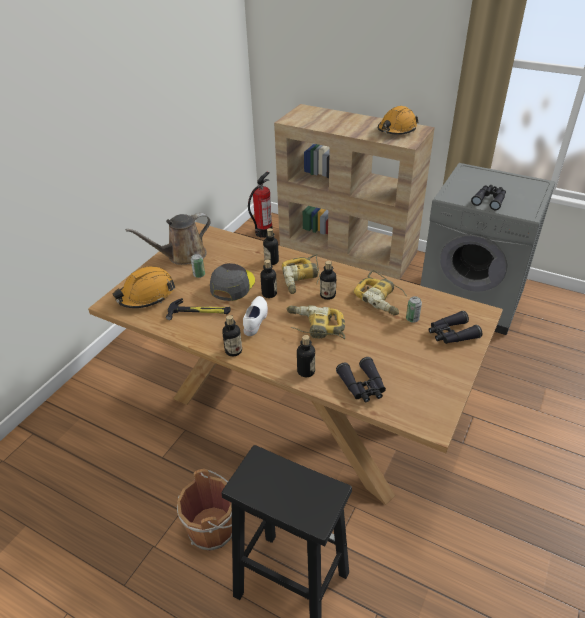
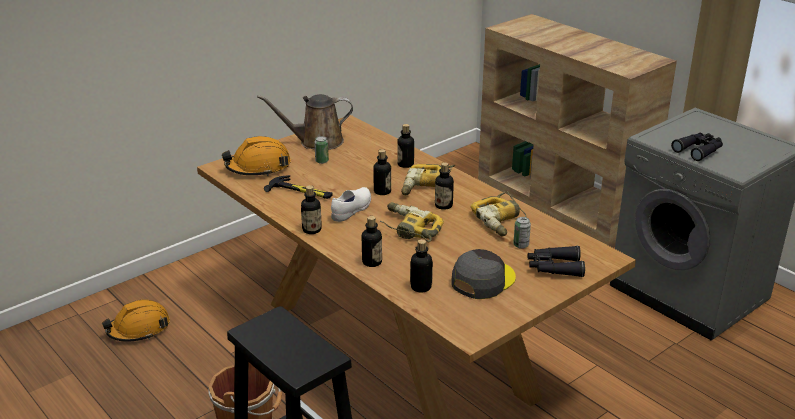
camera: 20 degrees right, 10 degrees down
grey cap [210,263,255,301] -> grey cap moved to [451,249,516,299]
fire extinguisher [248,172,273,238] -> none
black binoculars [336,357,386,402] -> bottle [410,239,433,292]
orange hard hat [378,106,418,135] -> orange hard hat moved to [102,299,170,342]

